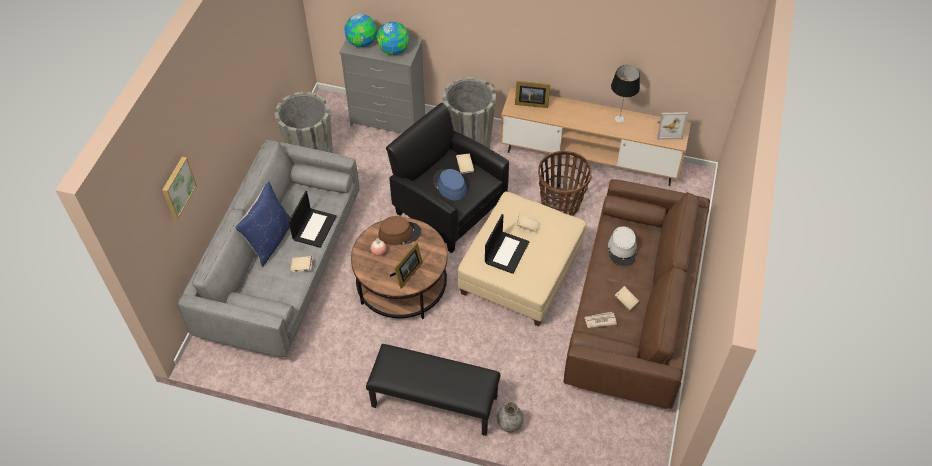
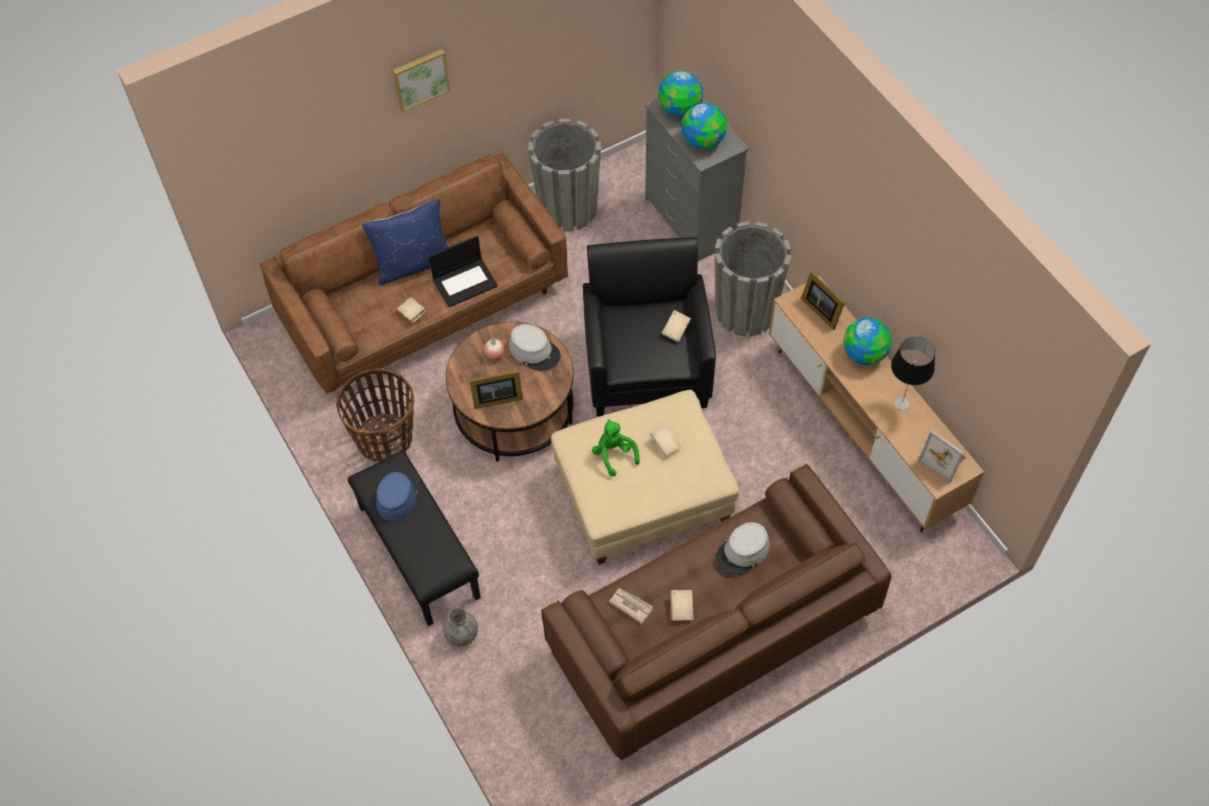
camera: 45 degrees right, 5 degrees up
picture [162,157,197,219] -> picture moved to [393,49,450,112]
grey sofa [177,140,359,358] -> brown sofa [260,153,568,394]
brown hat [378,216,421,245] -> grey hat [509,324,560,371]
blue hat [433,169,467,200] -> blue hat moved to [376,466,419,521]
laptop [485,214,529,274] -> green plush toy [592,419,640,477]
basket [538,151,592,216] -> basket moved to [336,368,414,462]
none -> globe [843,318,892,365]

